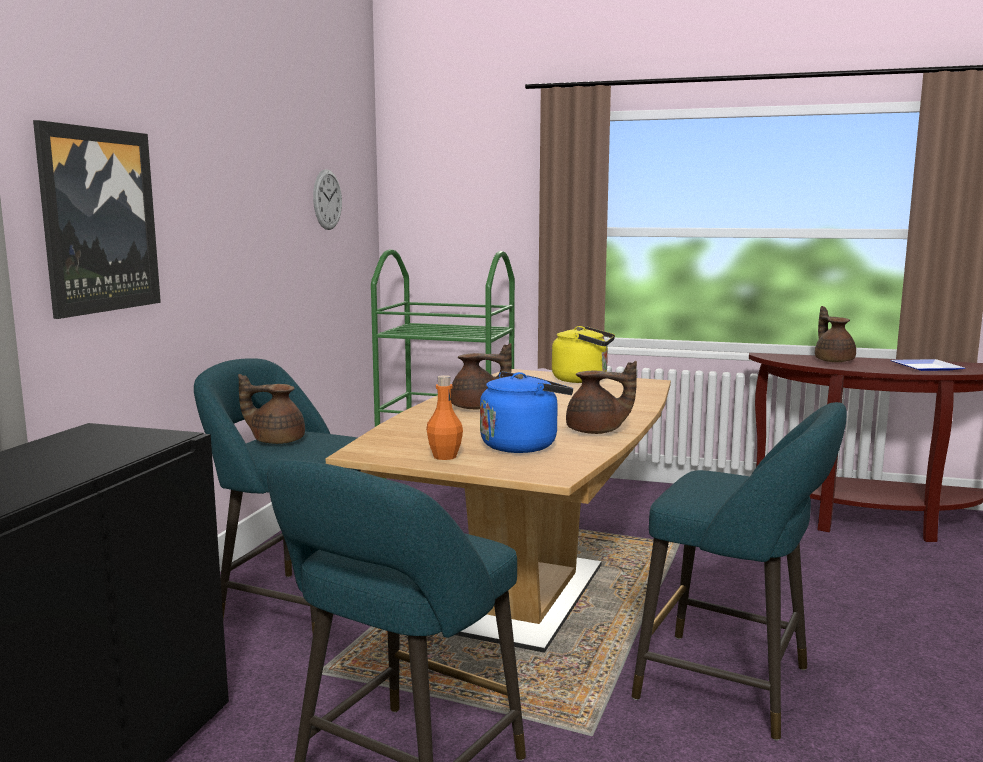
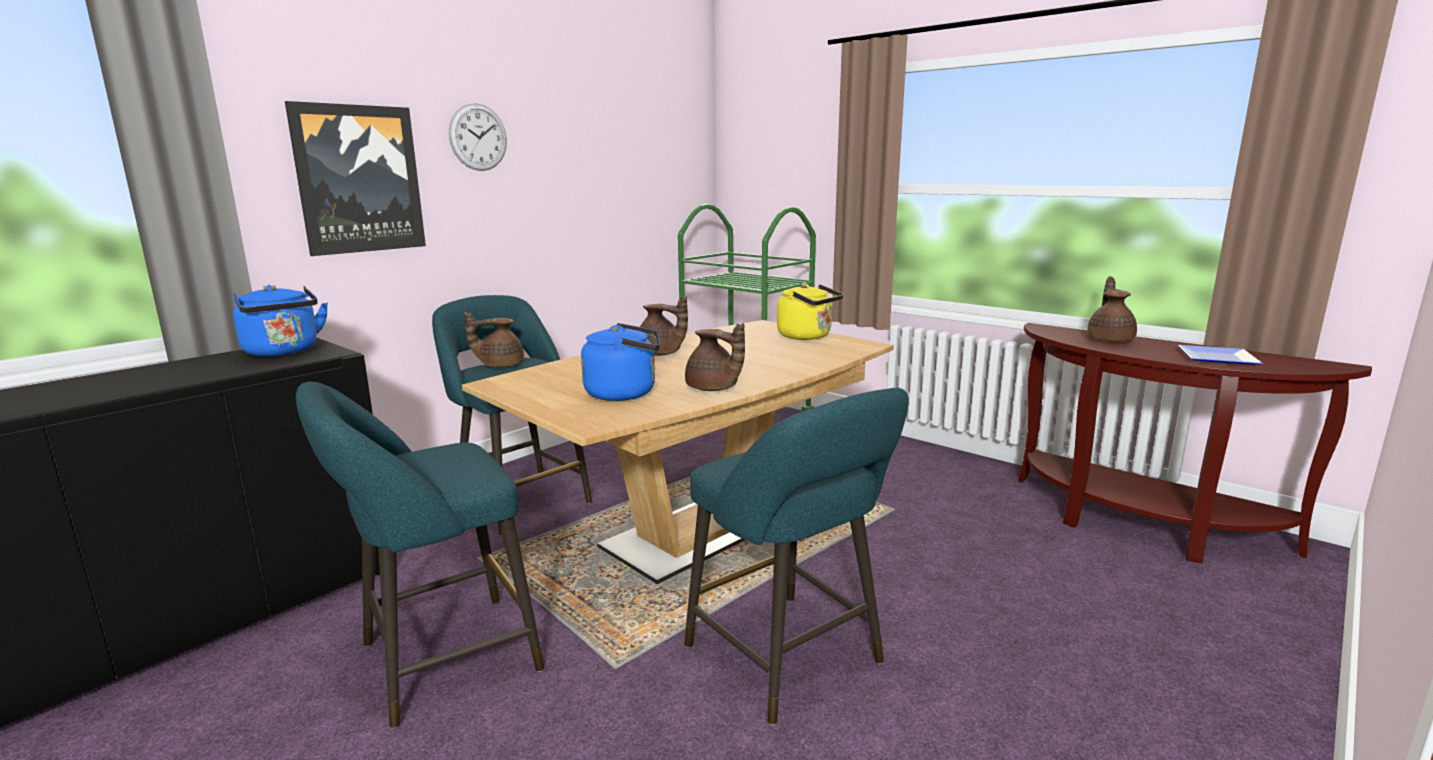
camera: 25 degrees right, 5 degrees up
brown teapot [238,374,305,444] -> brown teapot turned 45 degrees counterclockwise [464,312,524,367]
wall clock [313,169,342,230] -> wall clock moved to [449,103,507,171]
orange bottle [426,375,463,460] -> none
none -> blue kettle [233,285,328,357]

